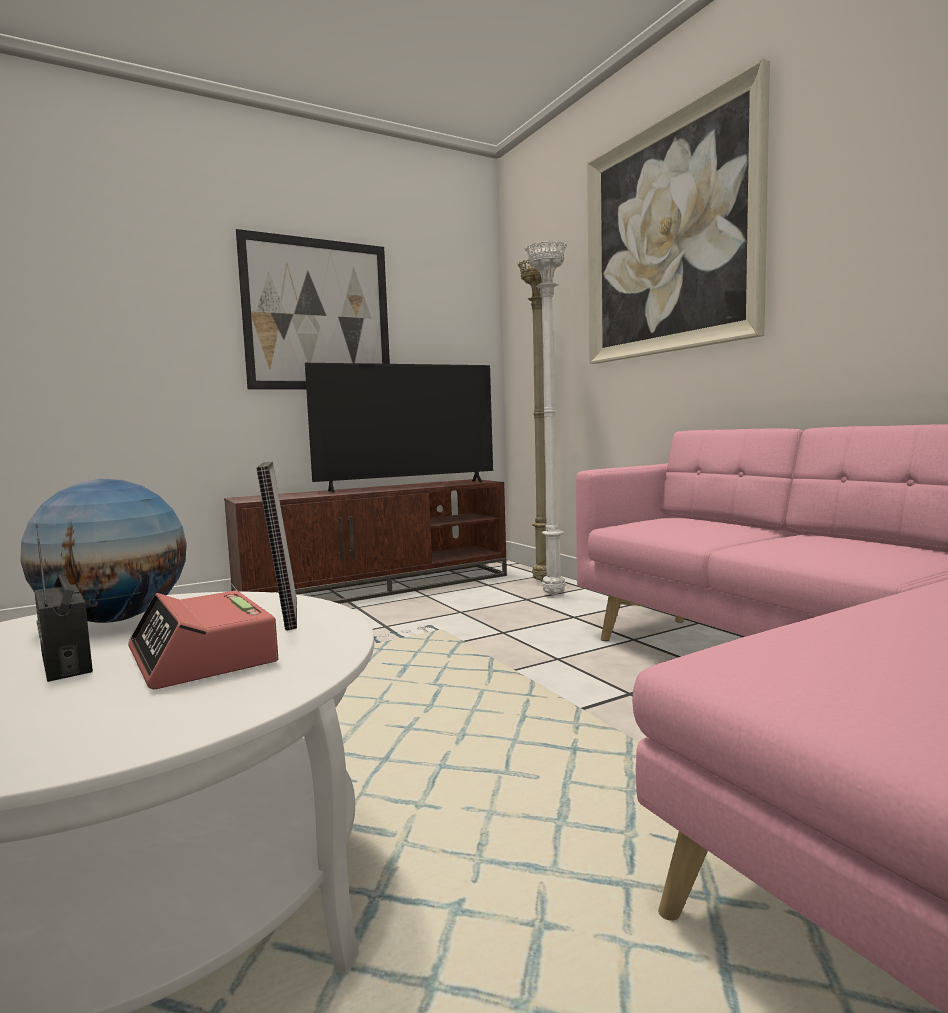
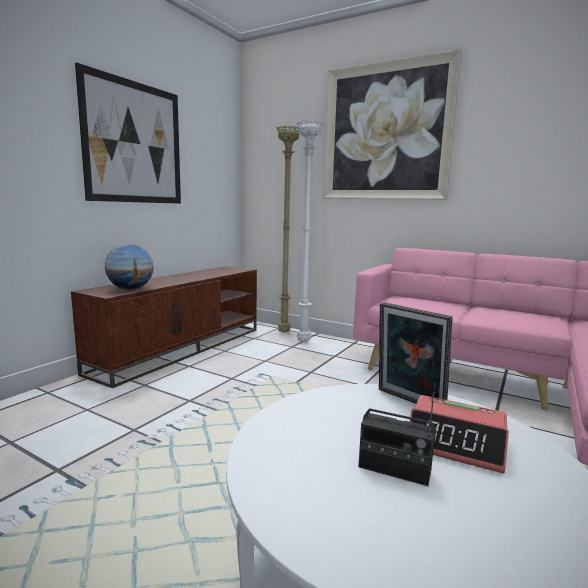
camera: 30 degrees left, 5 degrees up
globe [20,479,187,623] -> globe moved to [105,244,154,290]
television [305,363,493,493] -> none

